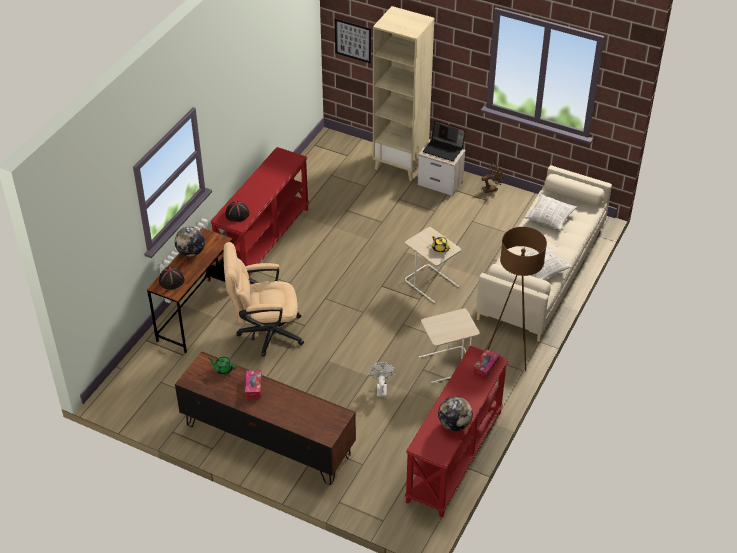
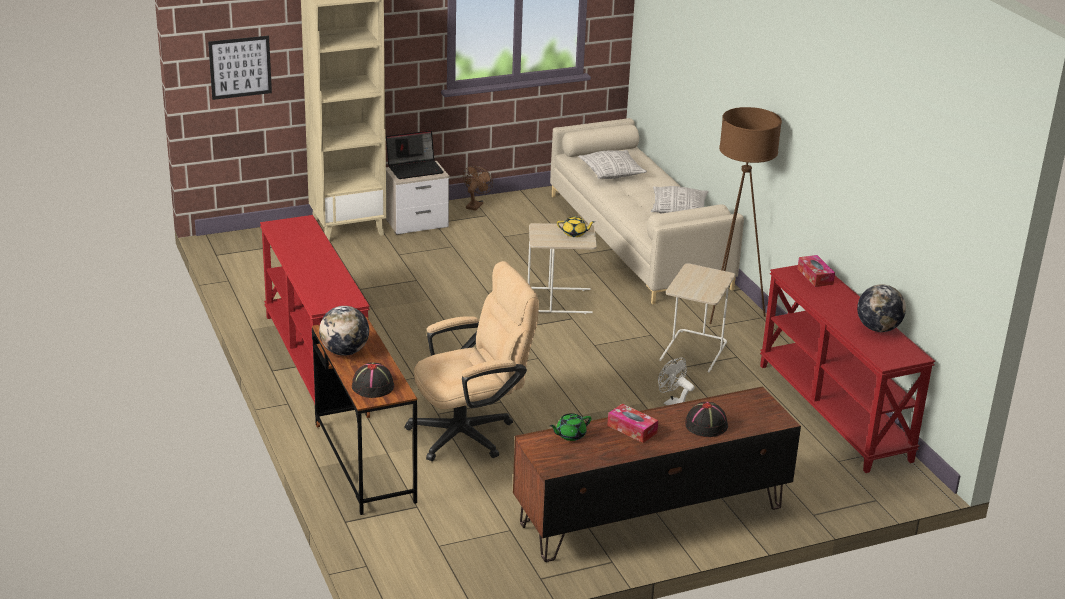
camera: 50 degrees left, 15 degrees down
beige office chair [223,242,304,357] -> beige office chair turned 150 degrees counterclockwise [405,261,539,461]
black hat [225,201,250,222] -> black hat moved to [685,402,728,437]

